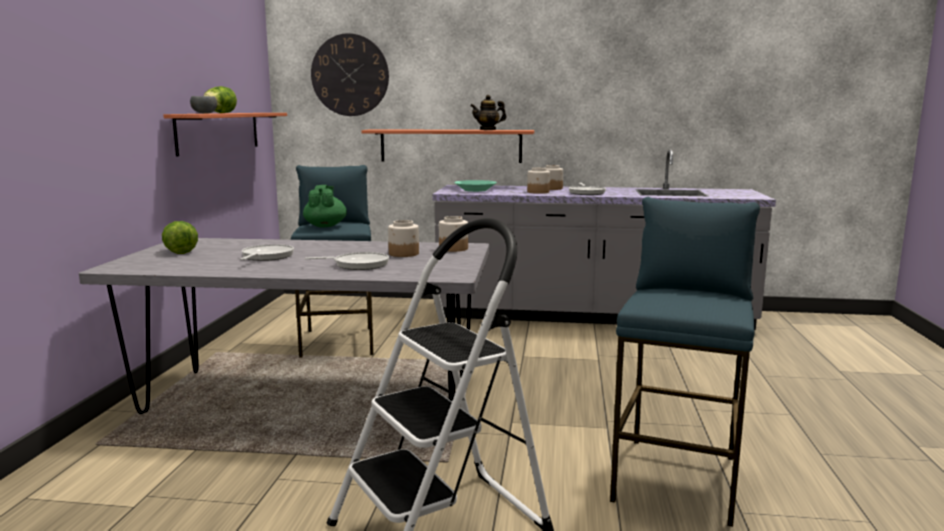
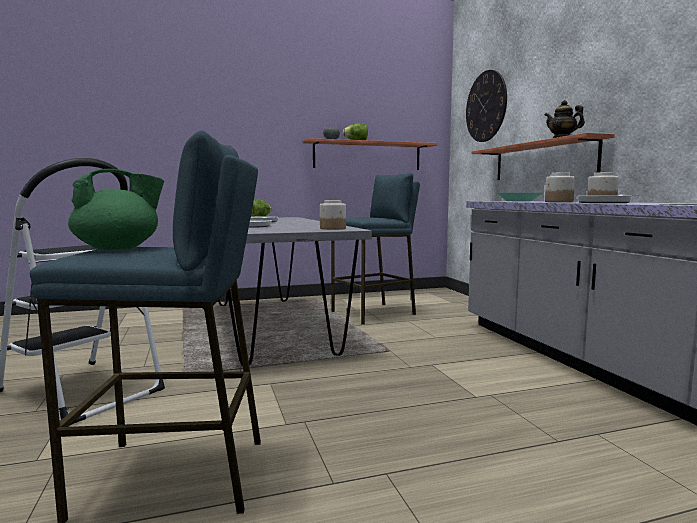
camera: 65 degrees right, 5 degrees down
green teapot [303,185,347,228] -> green teapot moved to [68,169,164,250]
jar [388,220,419,257] -> none

